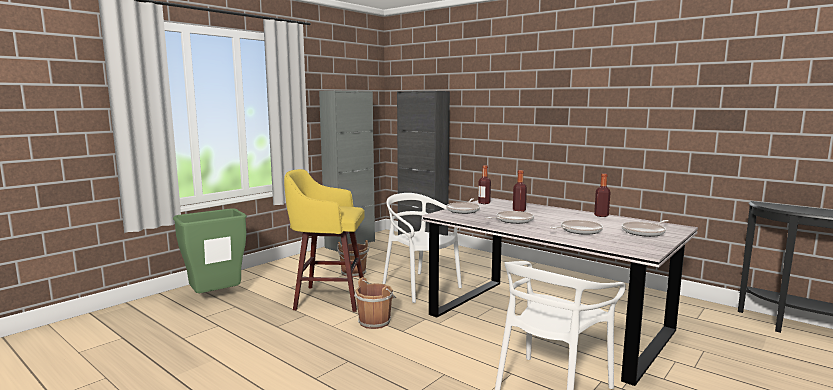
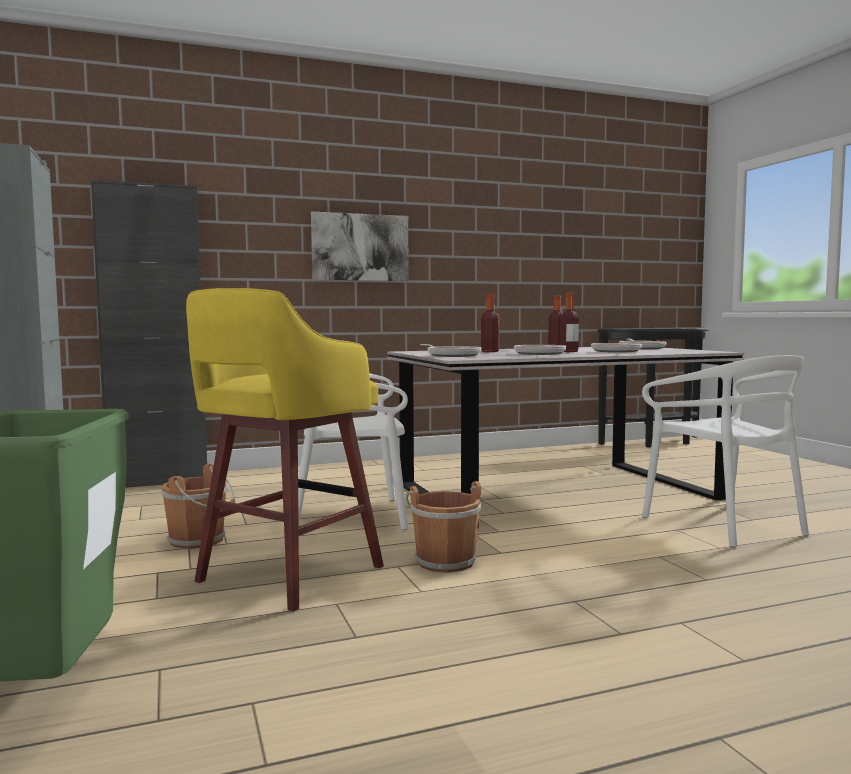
camera: 60 degrees left, 5 degrees down
bottle [478,165,491,204] -> bottle moved to [560,293,579,352]
none -> picture [311,212,409,281]

